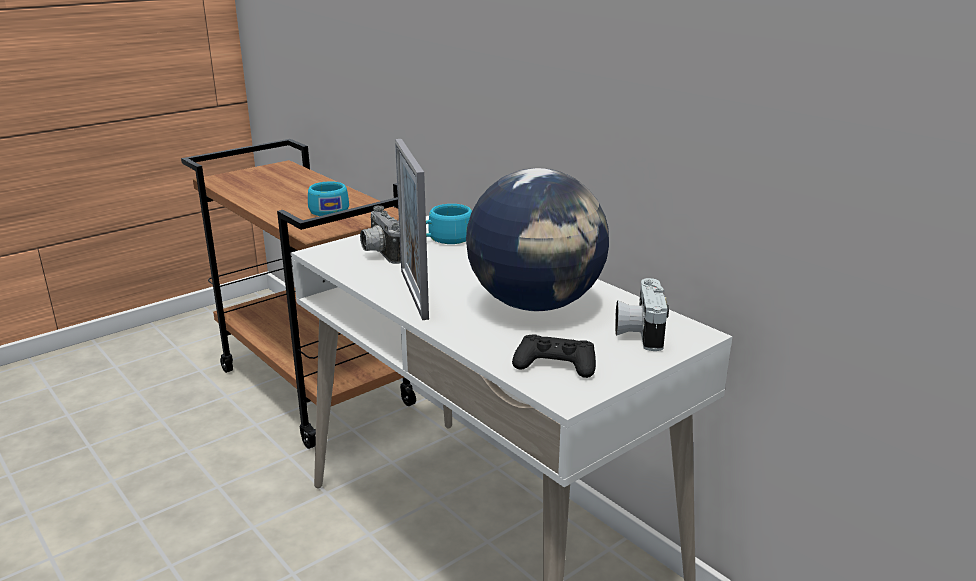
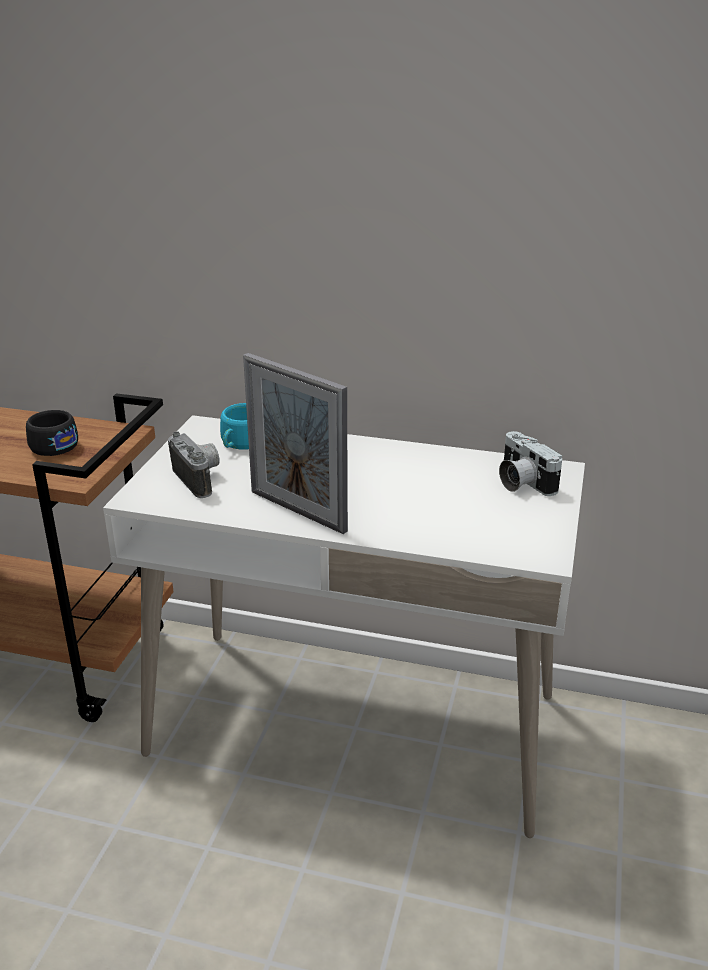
camera: 35 degrees left, 5 degrees up
turquoise cup [308,181,349,216] -> black cup [26,410,78,456]
camera [360,206,401,264] -> camera turned 150 degrees counterclockwise [168,431,220,498]
globe [466,168,609,311] -> none
black game controller [512,334,596,378] -> none

